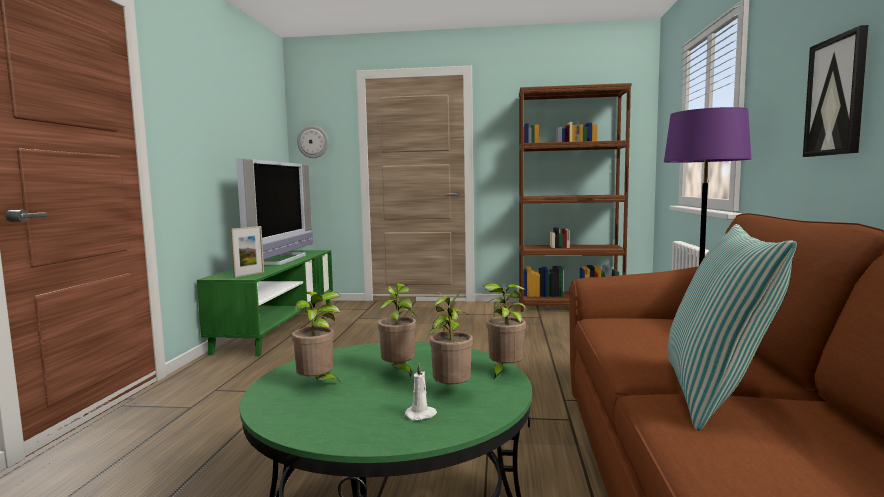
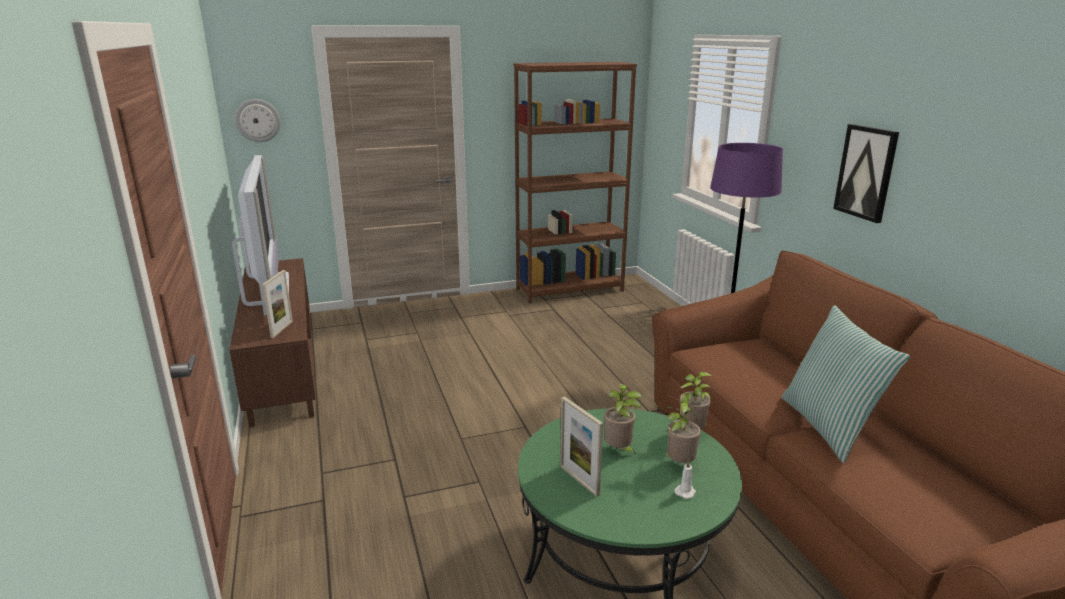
camera: 25 degrees left, 15 degrees up
green tv stand [197,250,333,356] -> brown tv stand [229,258,316,428]
potted plant [292,292,342,384] -> picture frame [560,396,603,497]

